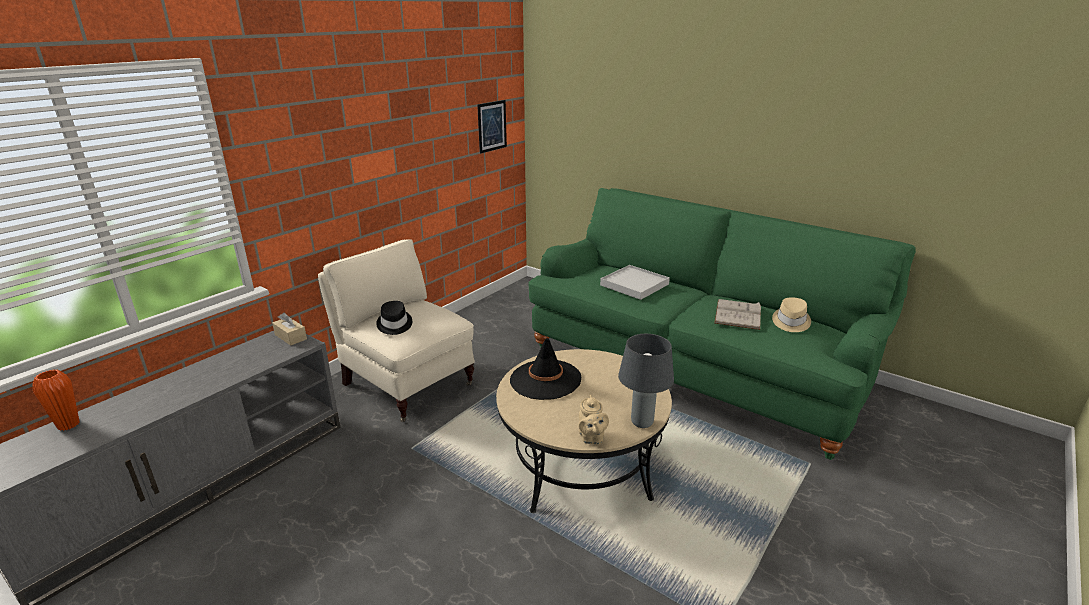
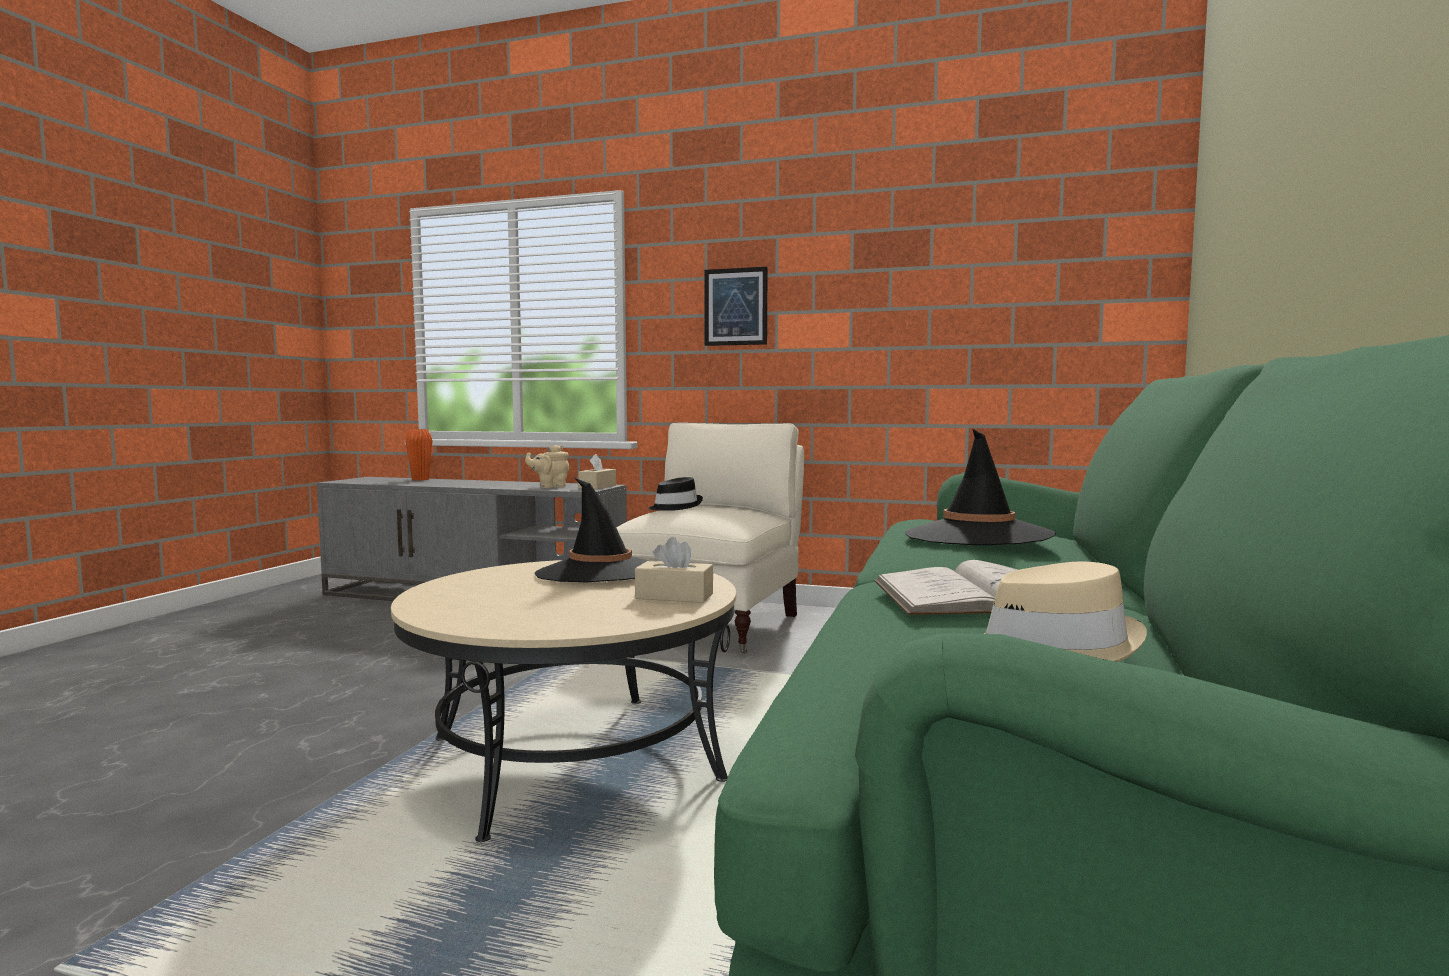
camera: 70 degrees right, 20 degrees down
picture [477,100,507,153] -> picture moved to [704,267,768,346]
beige teapot [578,395,609,445] -> beige teapot moved to [525,445,569,488]
white tray [600,265,670,300] -> black hat [905,429,1056,545]
grey table lamp [618,334,674,428] -> none
none -> beige tissue box [635,537,713,603]

